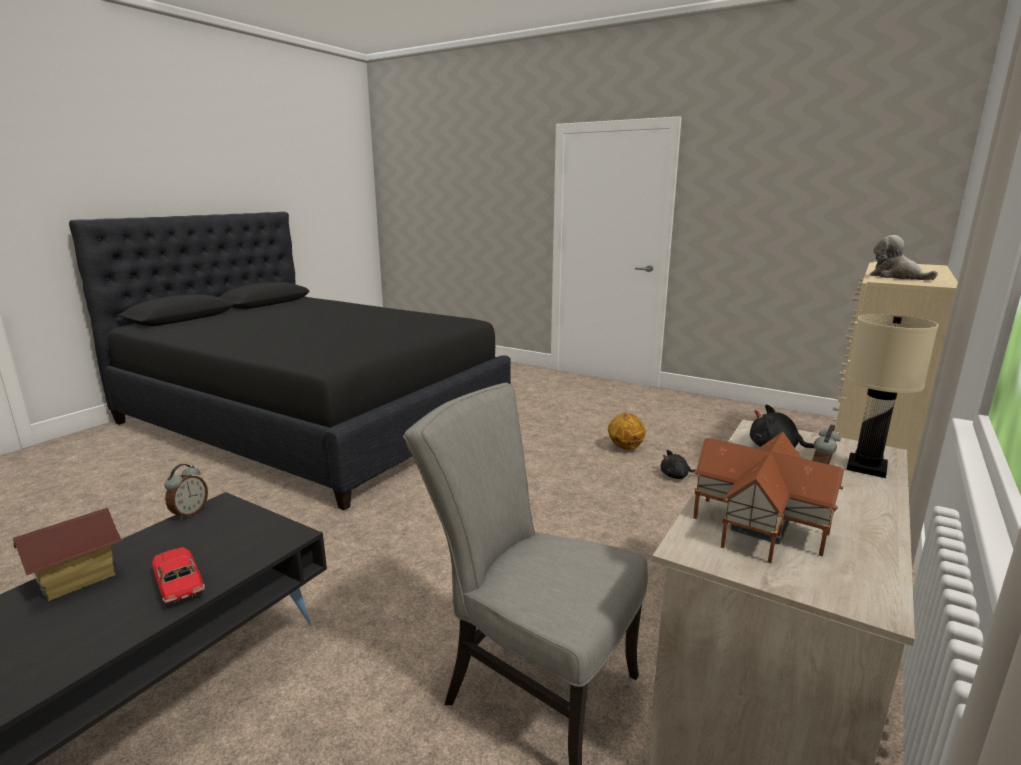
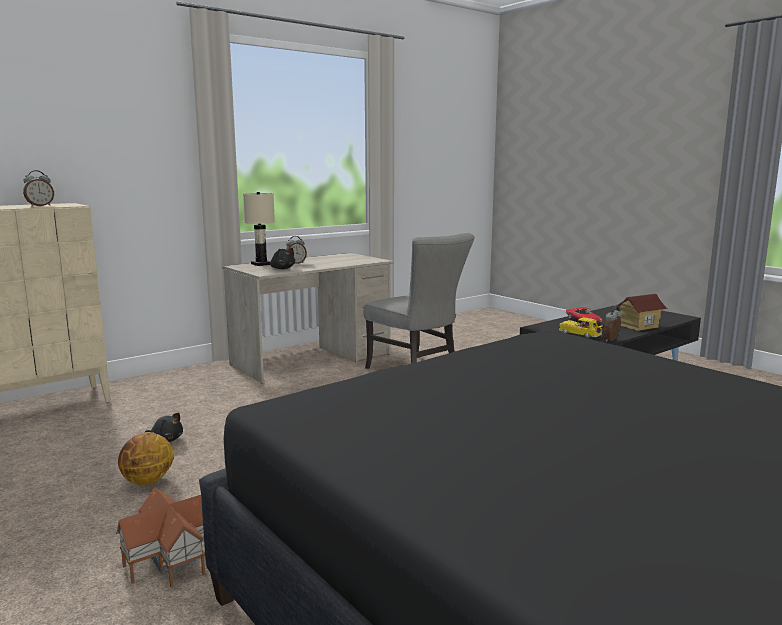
camera: 160 degrees left, 5 degrees down
toy house [693,432,844,563] -> toy house moved to [116,487,205,588]
plush toy [869,235,938,280] -> alarm clock [23,170,54,207]
none -> toy car [559,318,602,338]

